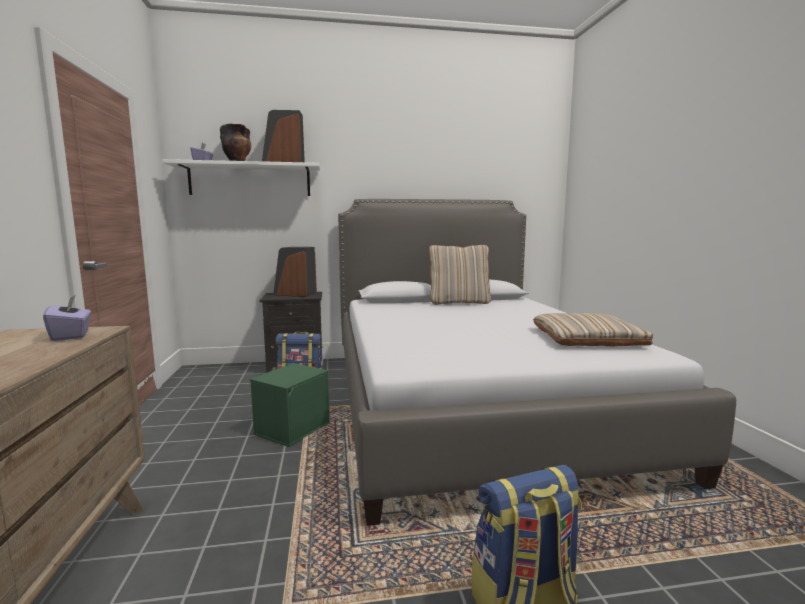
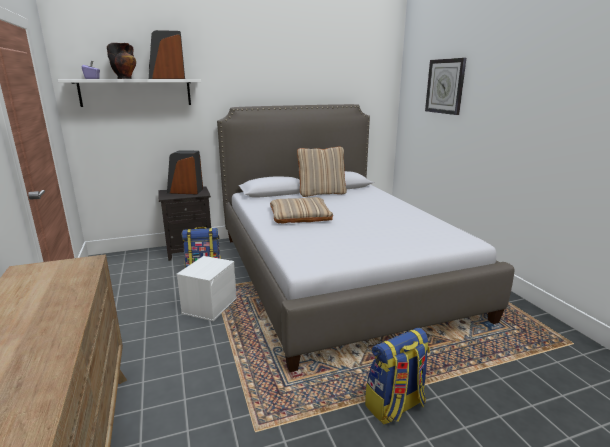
camera: 10 degrees left, 10 degrees up
purple tissue box [43,295,91,341] -> none
green storage box [250,363,330,447] -> white storage box [176,256,237,321]
beige pillow [533,313,653,347] -> beige pillow moved to [270,197,333,223]
none -> wall clock [425,58,466,115]

